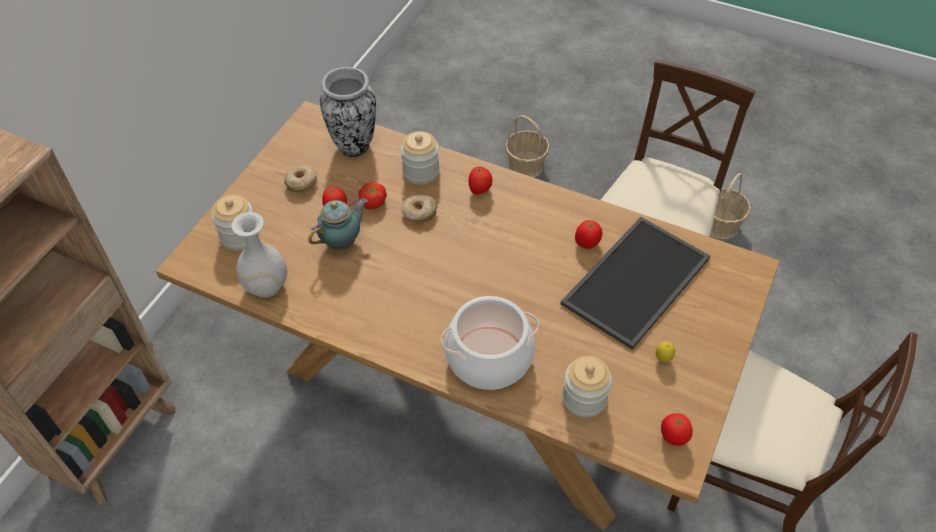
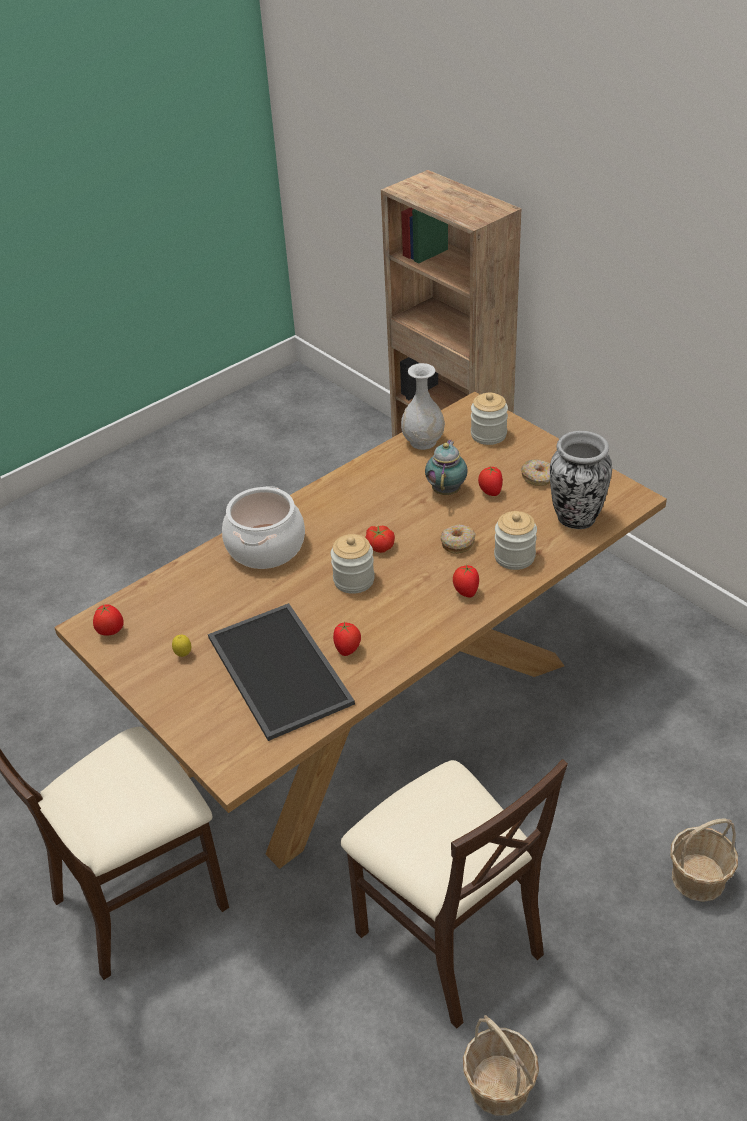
camera: 115 degrees right, 10 degrees down
teapot [308,198,368,251] -> teapot turned 150 degrees counterclockwise [425,439,468,495]
tomato [359,182,387,210] -> tomato moved to [365,526,395,553]
jar [562,356,612,418] -> jar moved to [331,534,375,594]

